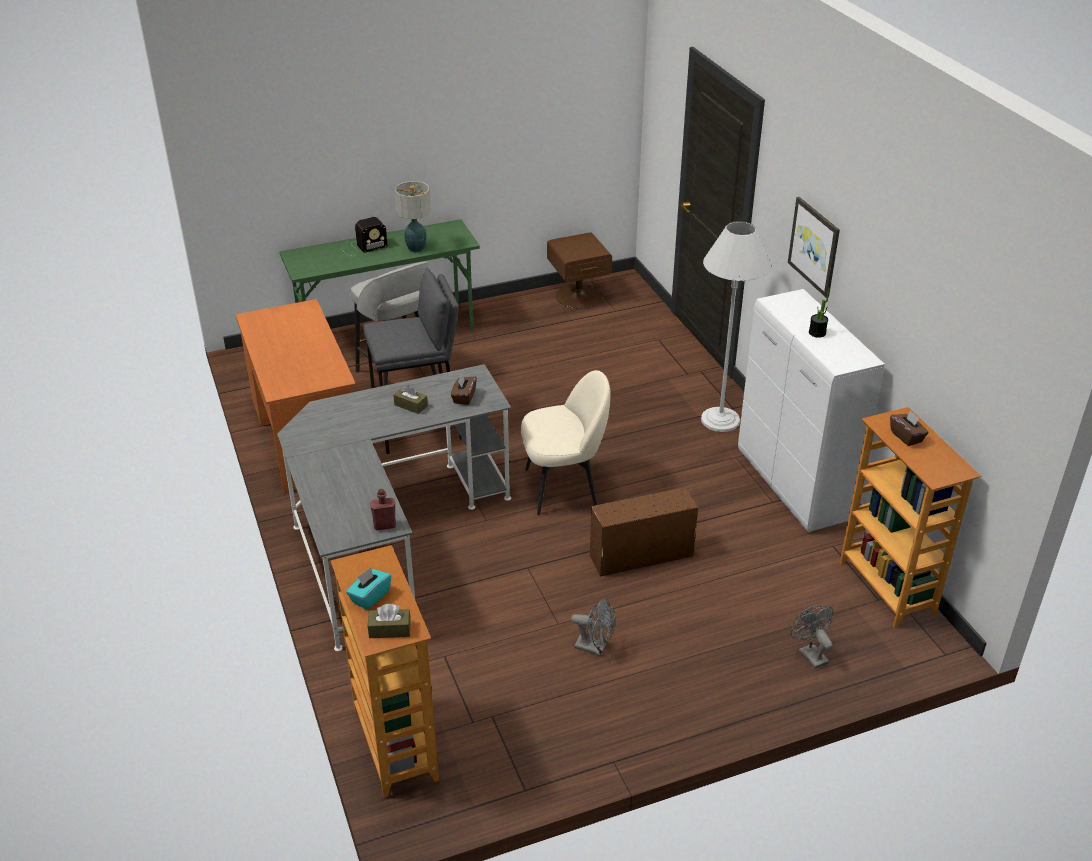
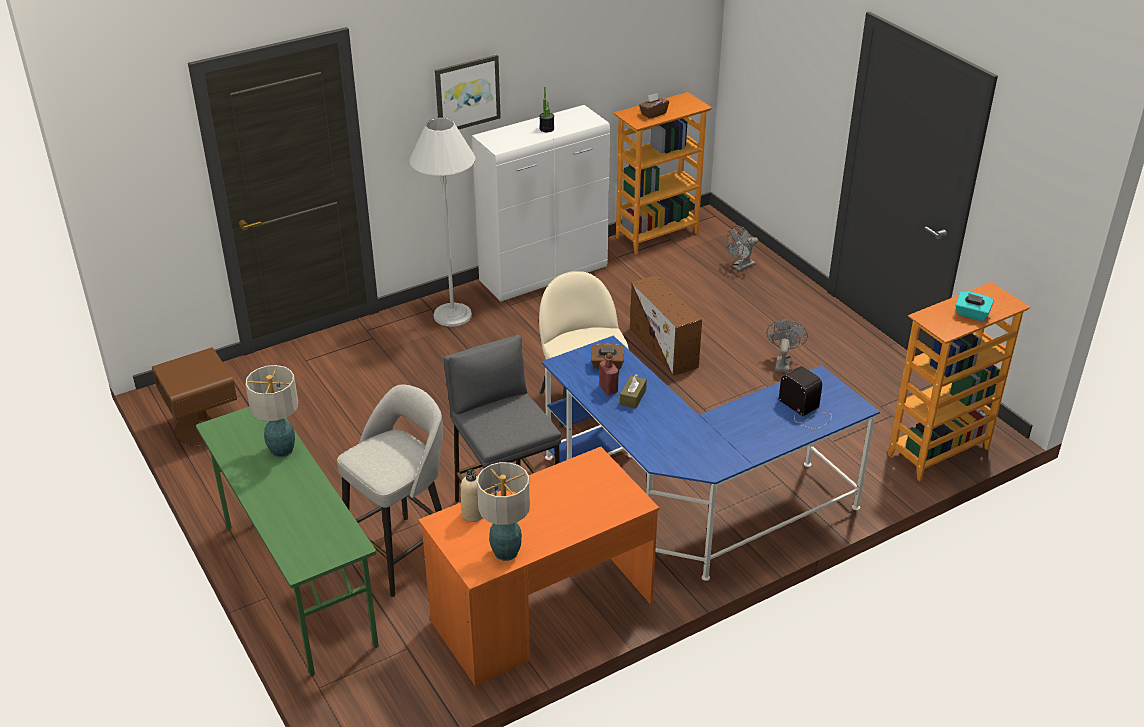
camera: 100 degrees left, 0 degrees up
grey desk [277,364,511,651] -> blue desk [541,336,880,581]
radio [341,217,388,256] -> radio moved to [779,366,832,429]
brown tissue box [368,604,411,638] -> none
red bottle [370,489,396,530] -> red bottle moved to [599,353,619,395]
none -> beige bottle [461,469,483,522]
none -> table lamp [477,462,530,561]

